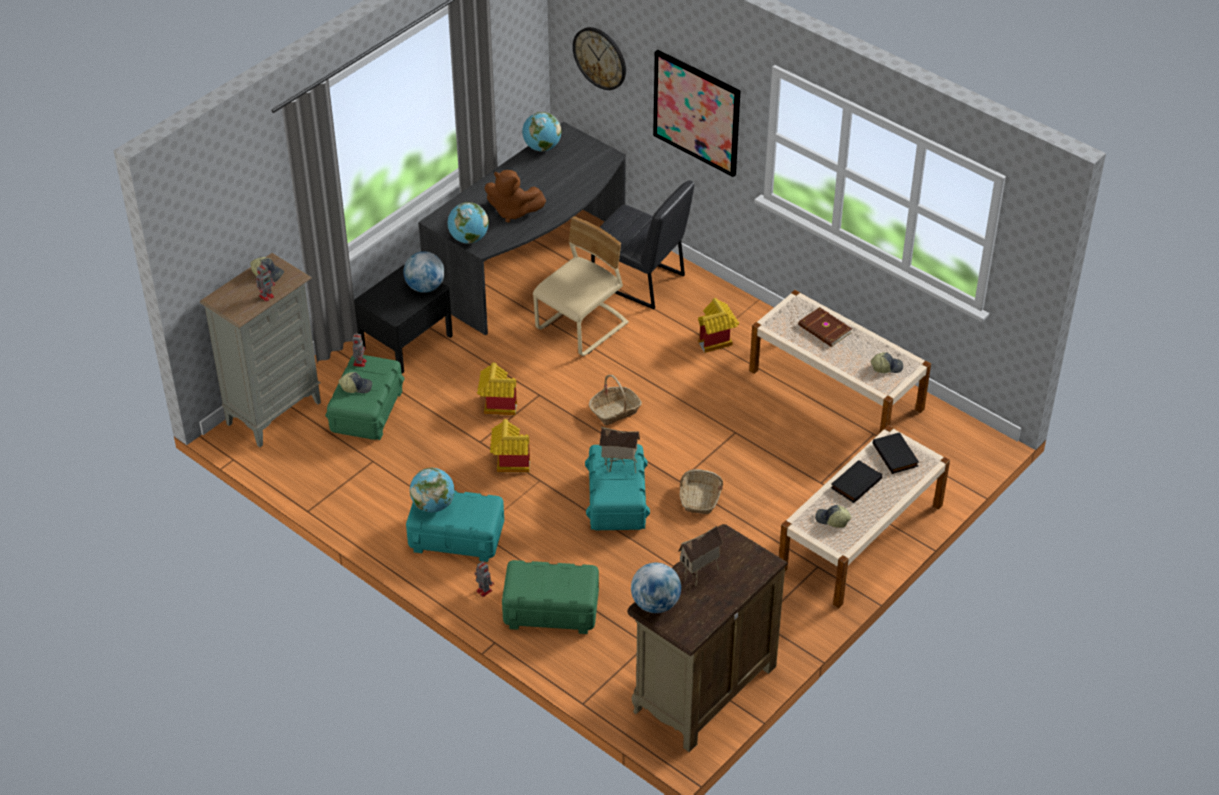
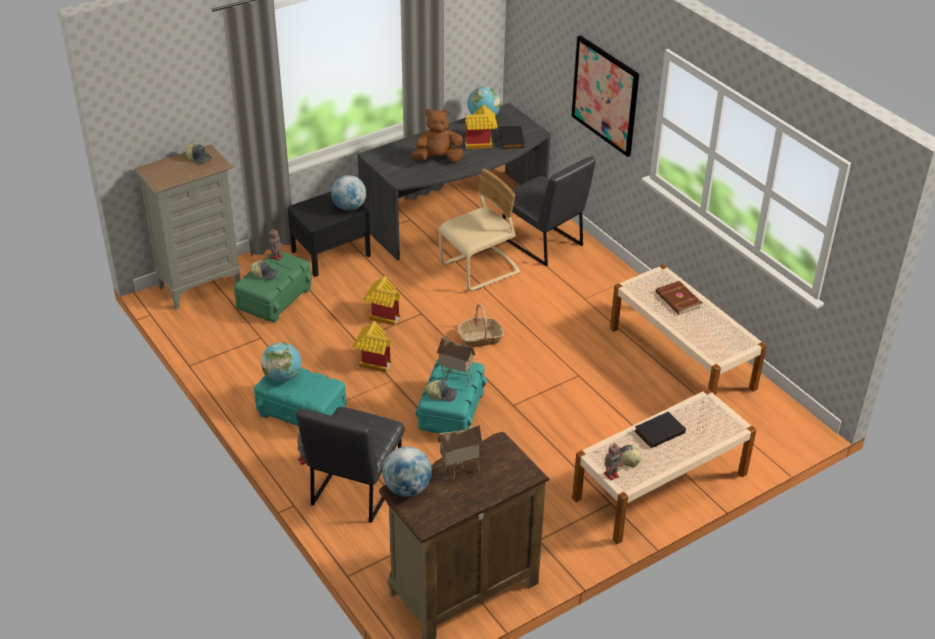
camera: 15 degrees right, 5 degrees down
toy robot [256,263,275,302] -> toy robot moved to [604,443,623,481]
globe [448,202,489,244] -> none
brown plush toy [485,170,546,223] -> brown plush toy turned 135 degrees clockwise [412,109,464,162]
green storage box [502,560,599,634] -> grey chair [296,407,404,523]
wall clock [573,27,626,90] -> none
basket [679,469,723,514] -> none
toy house [698,298,739,353] -> toy house moved to [465,105,498,149]
cap [871,352,903,373] -> cap moved to [425,380,457,402]
black book [873,432,919,474] -> black book moved to [499,126,525,149]

